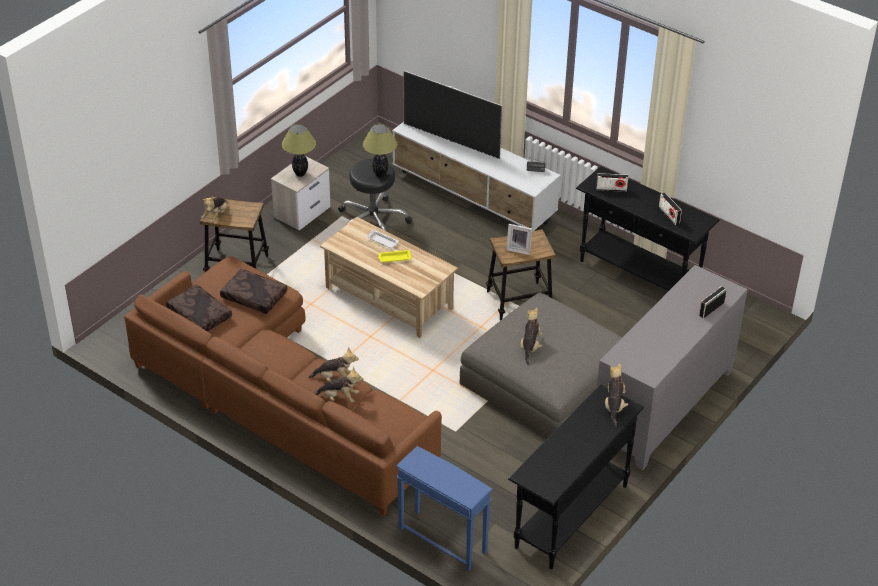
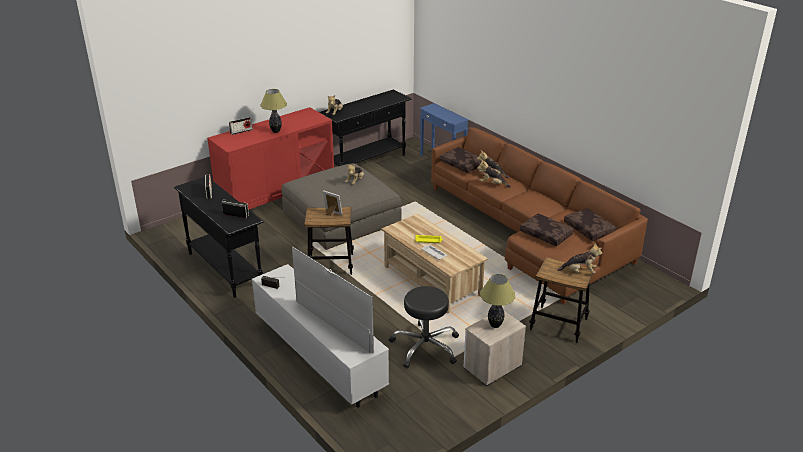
camera: 165 degrees left, 10 degrees down
plush toy [201,197,227,223] -> plush toy turned 60 degrees clockwise [558,243,602,273]
table lamp [363,124,397,177] -> table lamp moved to [260,89,287,133]
grey cabinet [597,265,748,471] -> red cabinet [207,107,334,209]
none -> brown pillow [440,147,482,173]

